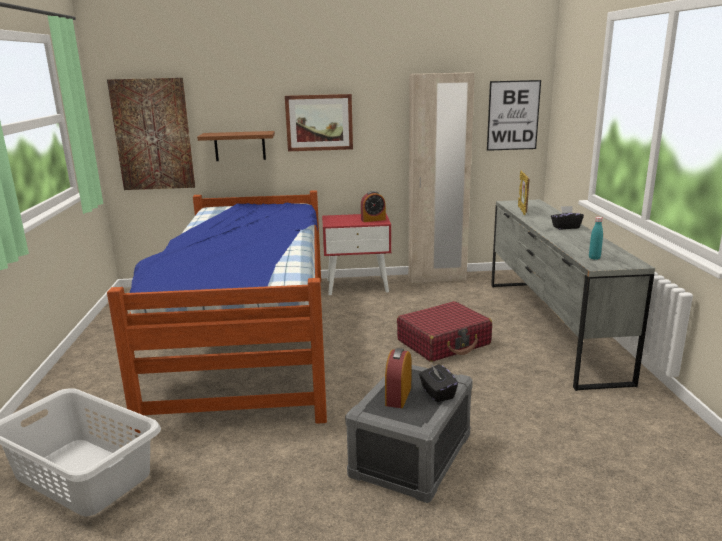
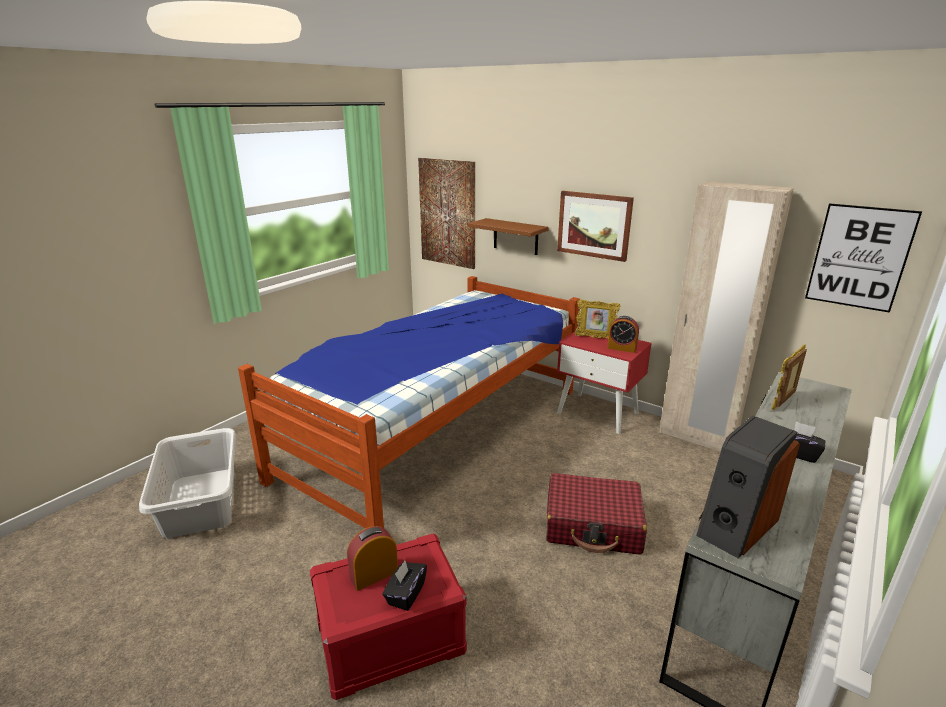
camera: 40 degrees right, 5 degrees up
grey storage box [345,365,473,503] -> red storage box [310,534,467,700]
turquoise bottle [589,217,603,260] -> speaker [696,416,800,559]
none -> picture frame [575,299,620,339]

